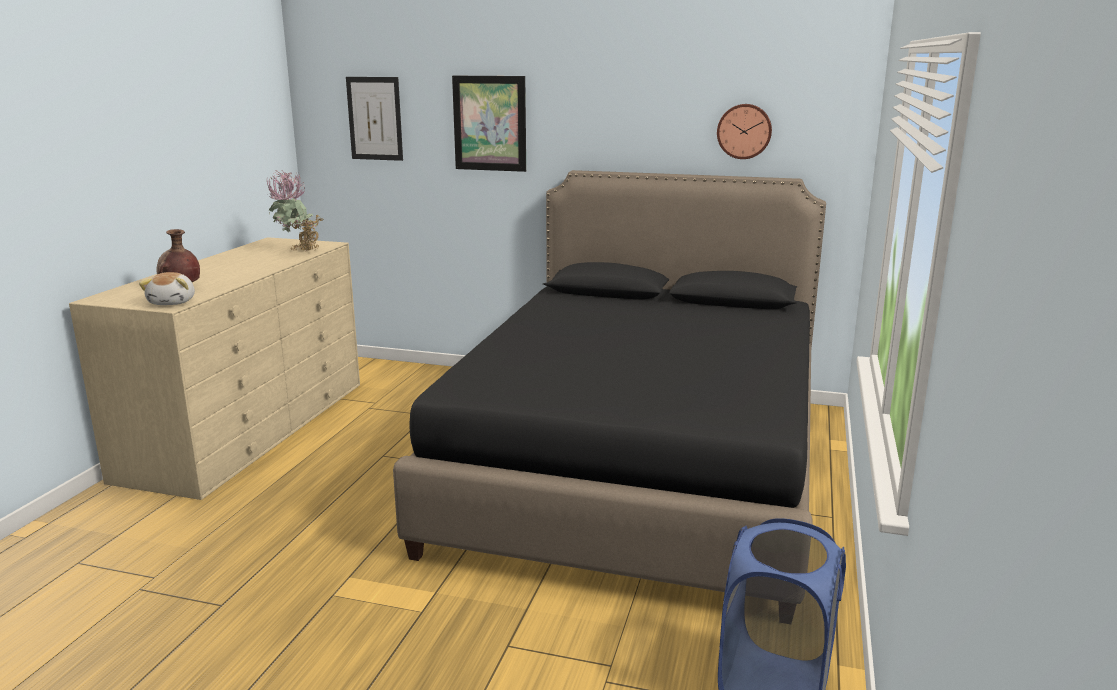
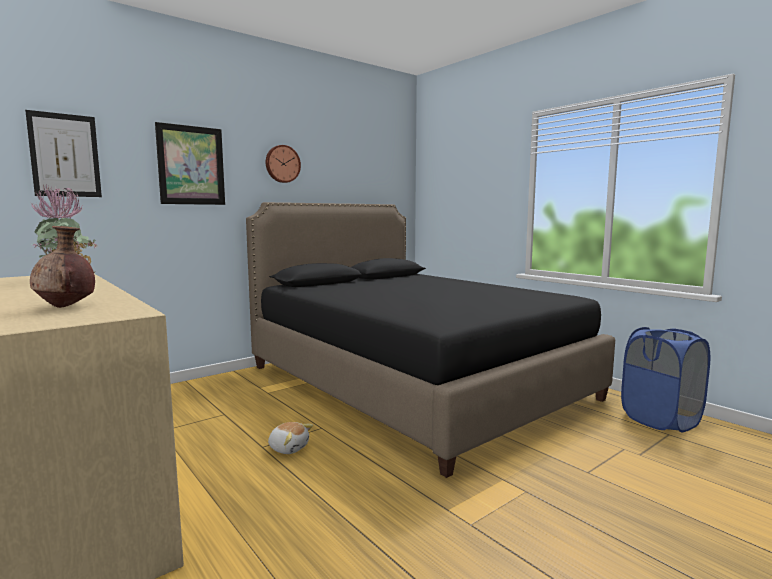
camera: 55 degrees left, 10 degrees down
plush toy [139,272,195,305] -> plush toy moved to [268,422,313,454]
wall clock [717,104,772,159] -> wall clock moved to [266,145,301,183]

